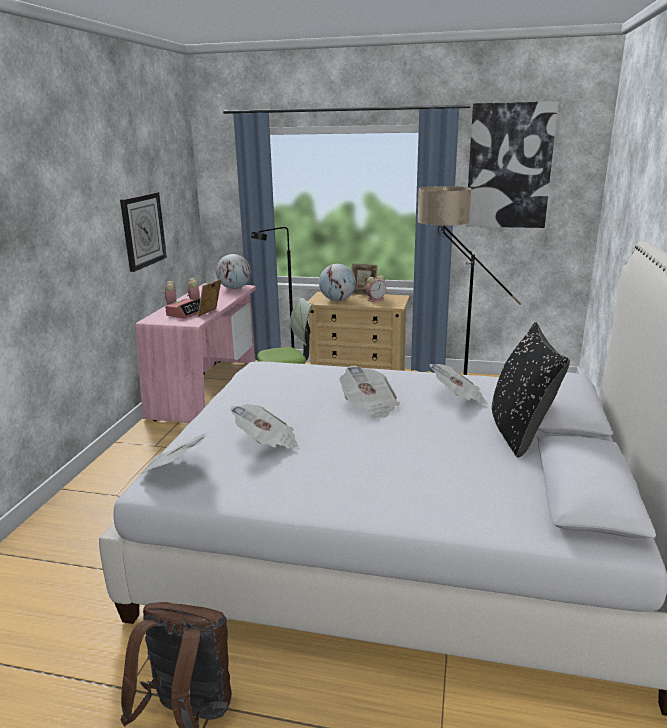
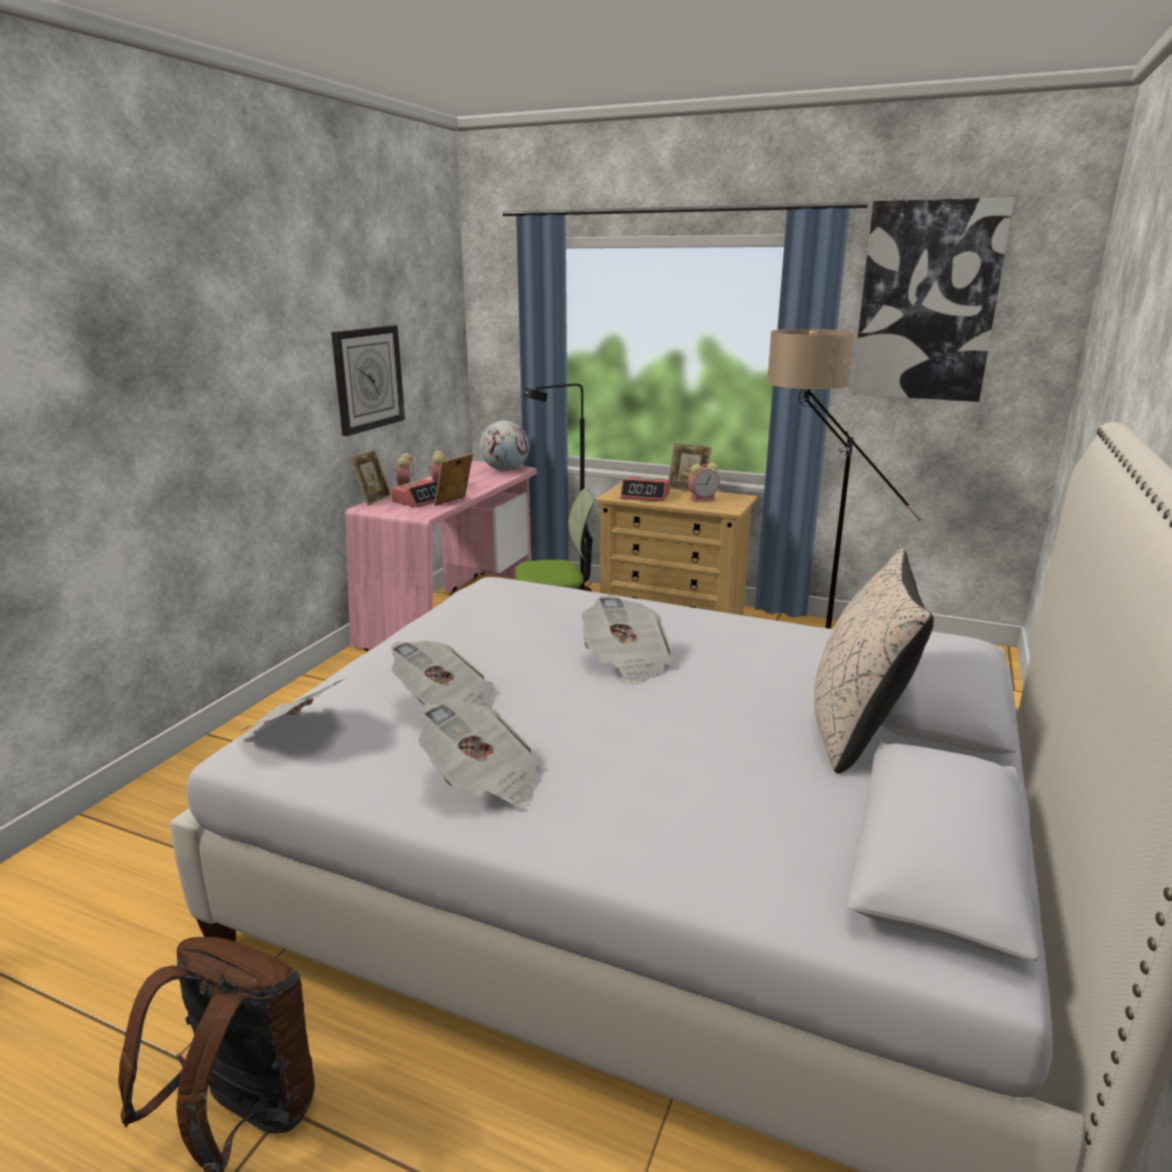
camera: 10 degrees right, 0 degrees up
globe [319,264,356,301] -> alarm clock [620,477,670,501]
newspaper [430,364,488,404] -> newspaper moved to [418,702,541,808]
black pillow [492,322,570,458] -> beige pillow [814,548,934,773]
none -> picture frame [350,450,391,506]

